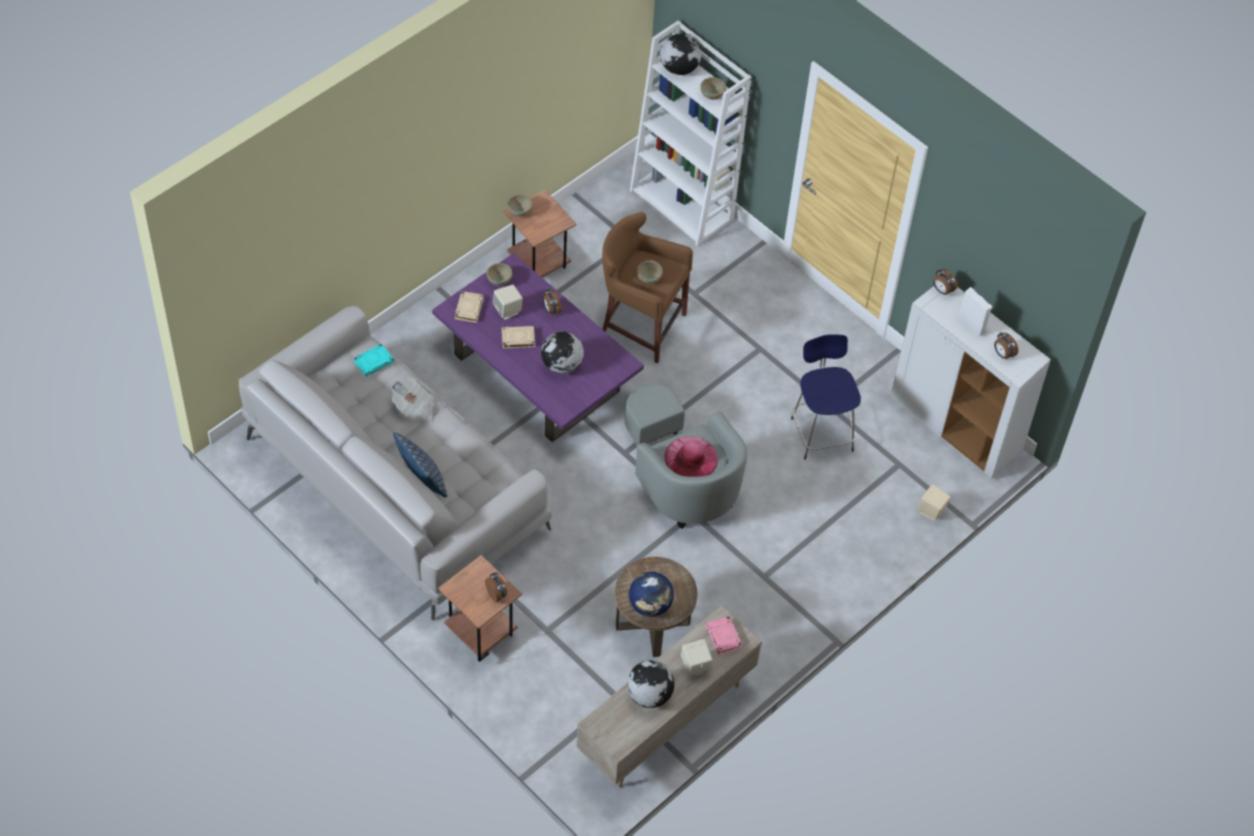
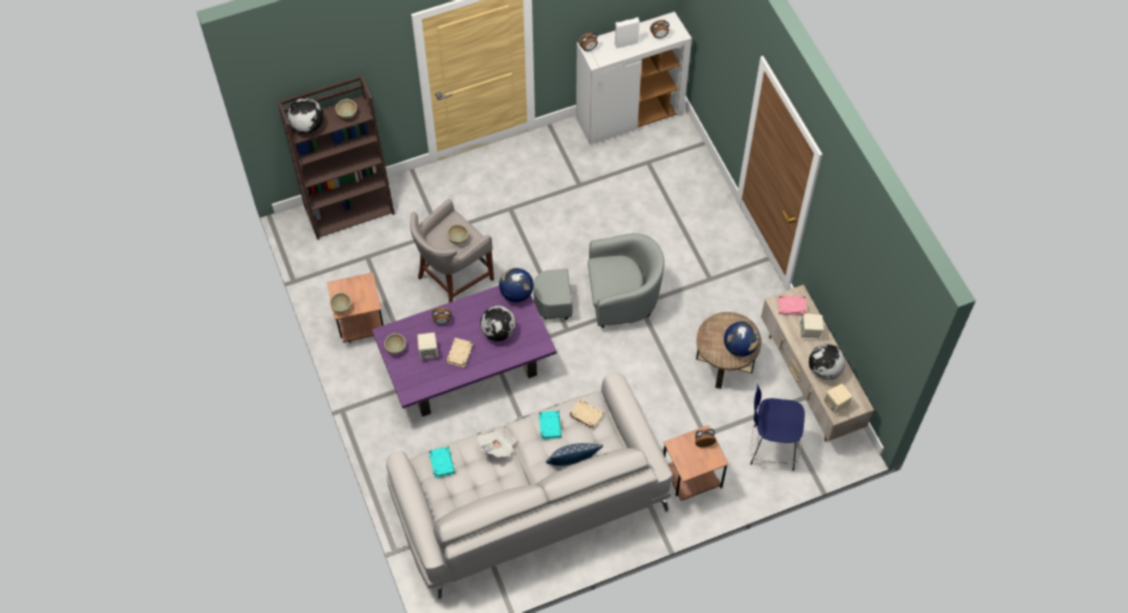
camera: 65 degrees left, 5 degrees up
beige book [455,291,484,323] -> beige book moved to [569,399,604,429]
brown stool [602,212,693,364] -> grey stool [410,199,494,303]
white bookcase [630,21,751,246] -> brown bookcase [278,75,395,240]
pink hat [665,436,718,477] -> none
blue stool [791,334,861,460] -> blue stool moved to [750,384,805,471]
beige speaker [917,484,951,521] -> beige speaker moved to [824,384,853,414]
none -> globe [499,268,534,302]
none -> turquoise book [539,411,562,440]

